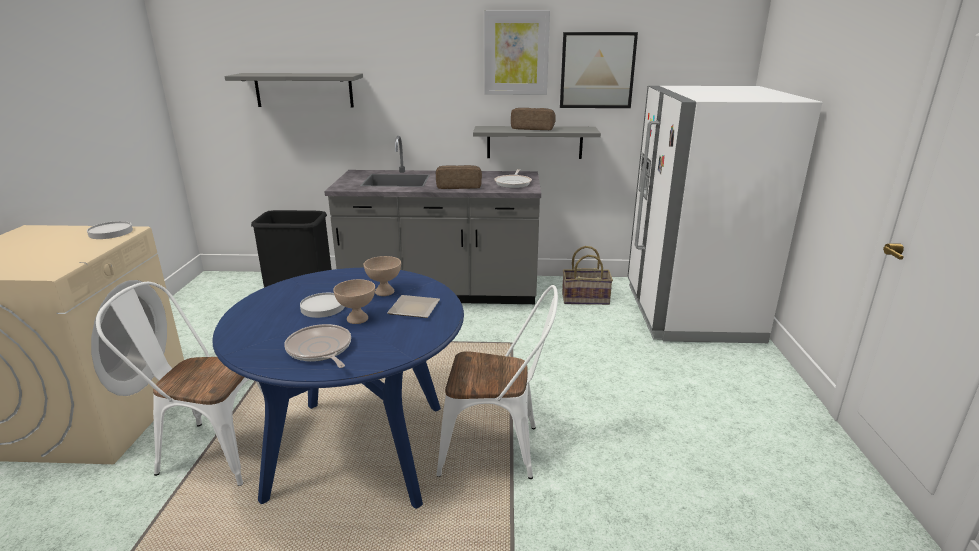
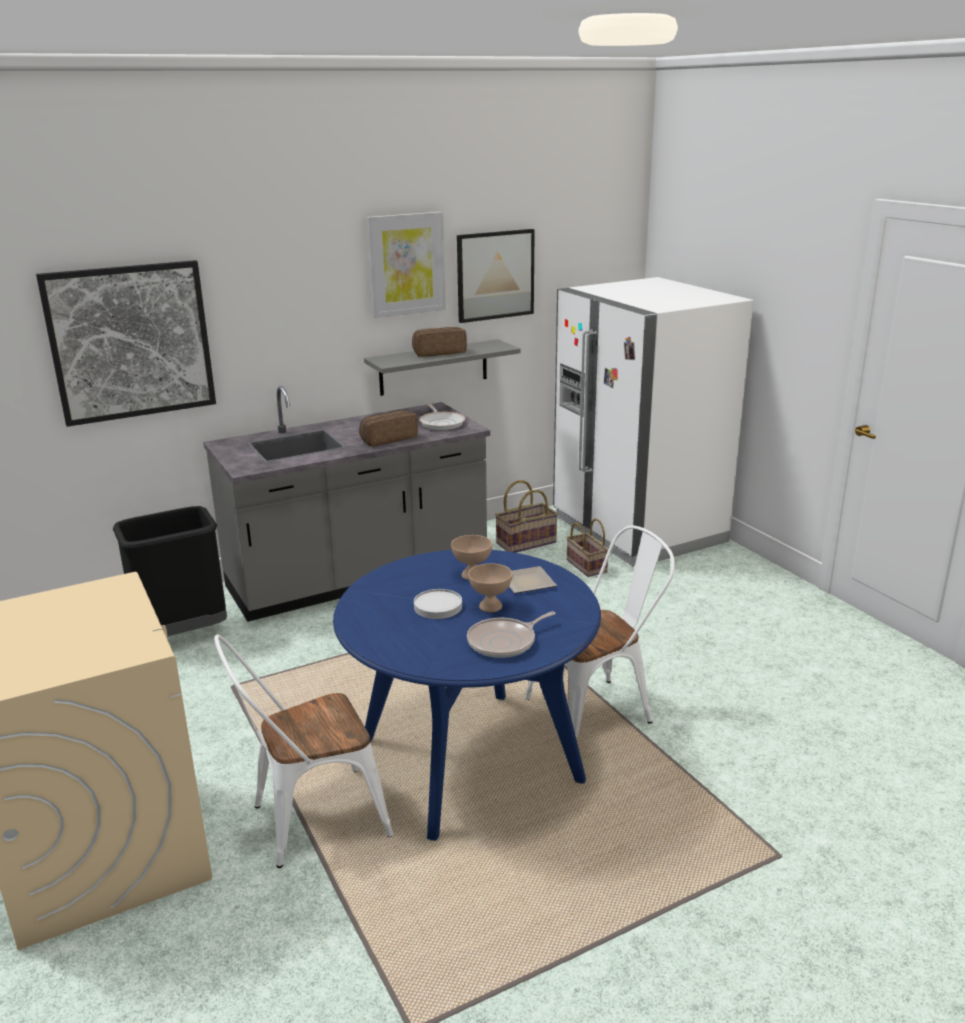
camera: 30 degrees left, 0 degrees up
white plate [87,221,133,239] -> none
grey shelf [224,73,363,107] -> picture [36,260,216,427]
frying pan [284,324,351,368] -> frying pan turned 60 degrees counterclockwise [467,611,556,658]
none -> basket [566,518,608,577]

